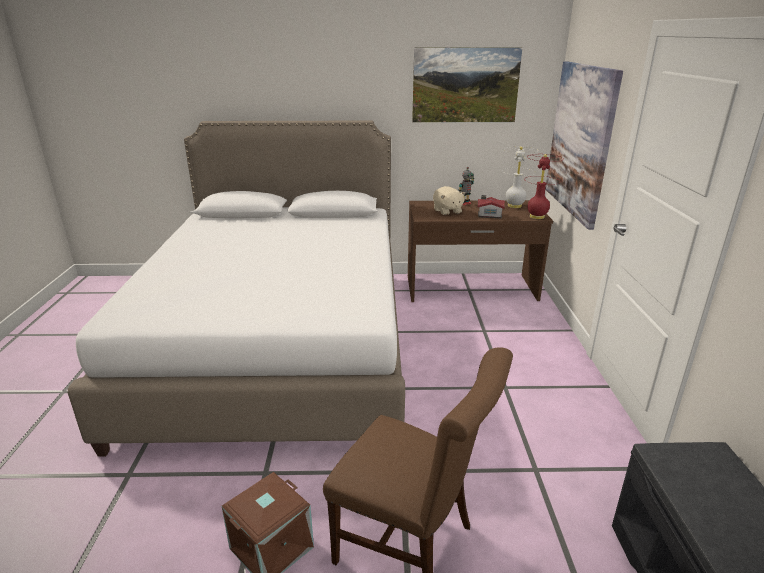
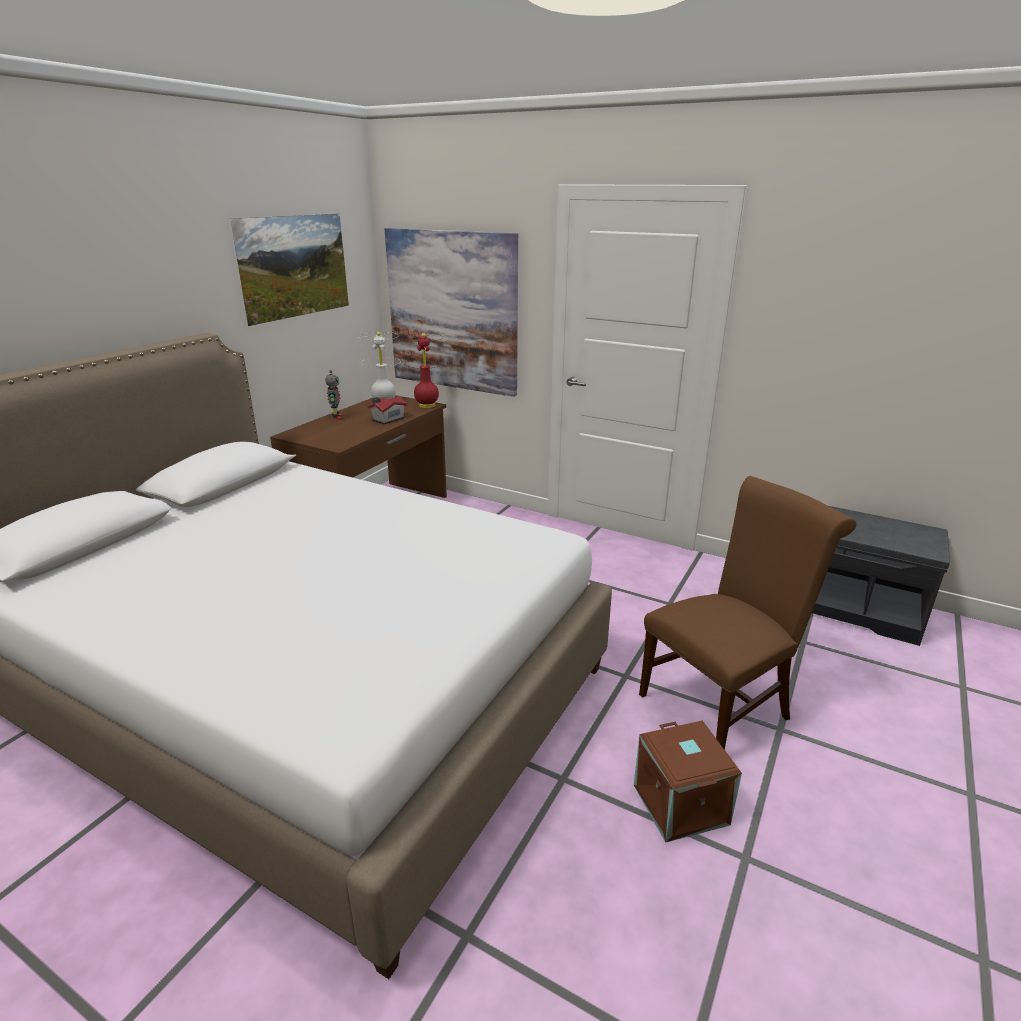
camera: 60 degrees left, 0 degrees up
beige plush toy [433,186,466,215] -> none

